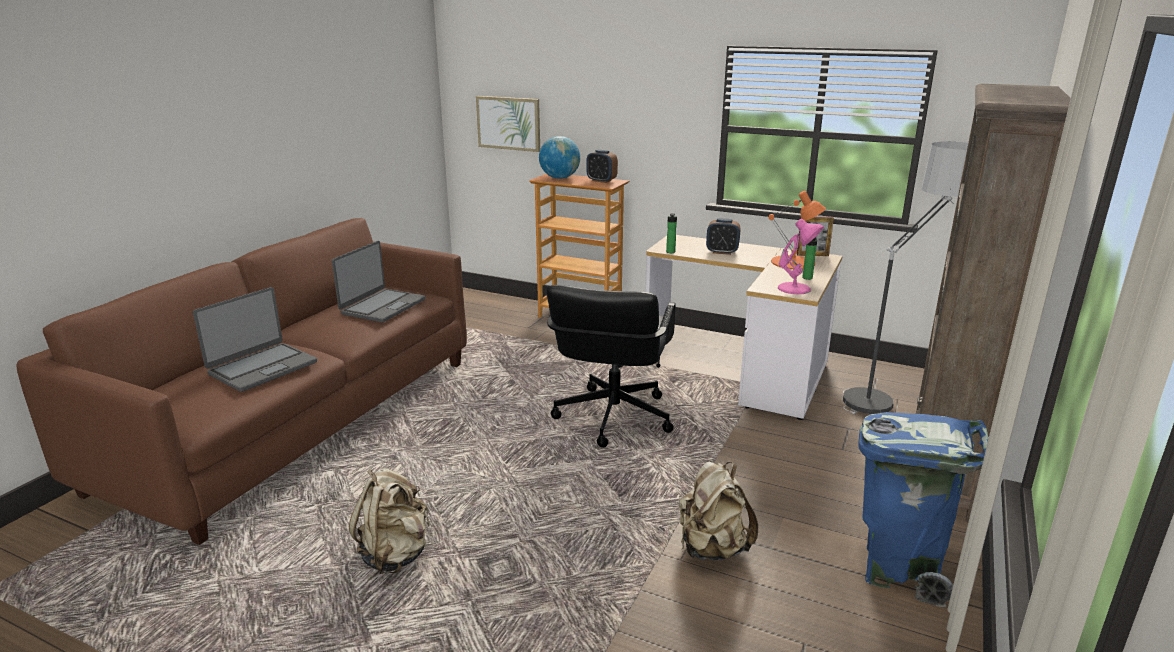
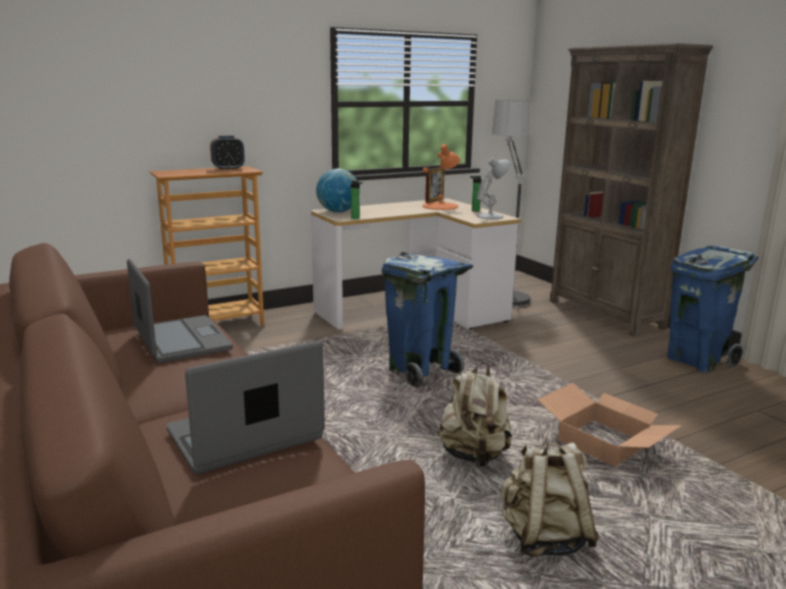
camera: 55 degrees left, 5 degrees down
laptop [193,287,317,392] -> laptop turned 105 degrees counterclockwise [167,341,325,474]
picture [476,96,540,152] -> none
globe [539,136,580,179] -> globe moved to [316,169,360,212]
black office chair [546,285,676,448] -> blue trash can [382,252,473,388]
beige backpack [679,462,758,561] -> beige backpack moved to [437,362,512,467]
alarm clock [706,218,741,255] -> none
pink table lamp [778,219,824,294] -> white table lamp [477,158,511,219]
none -> cardboard box [537,383,682,467]

